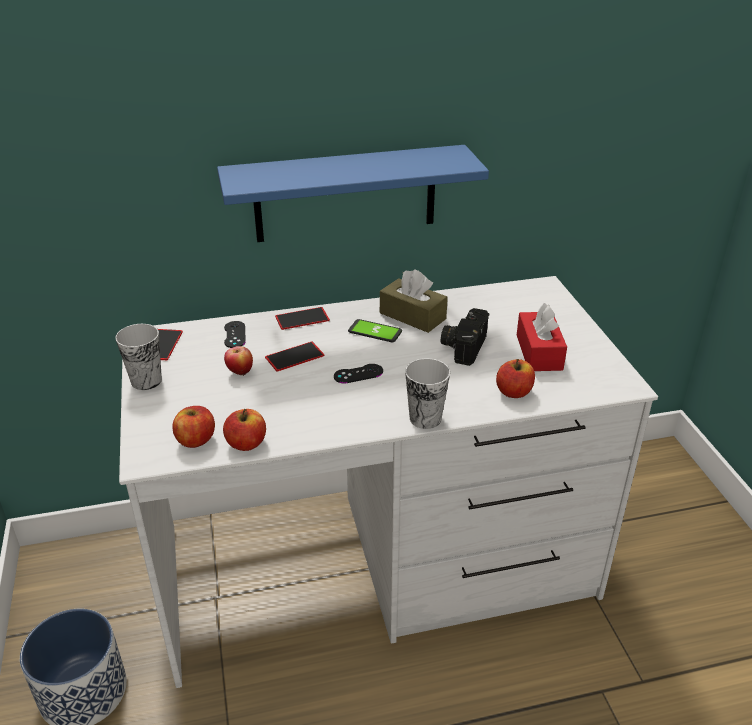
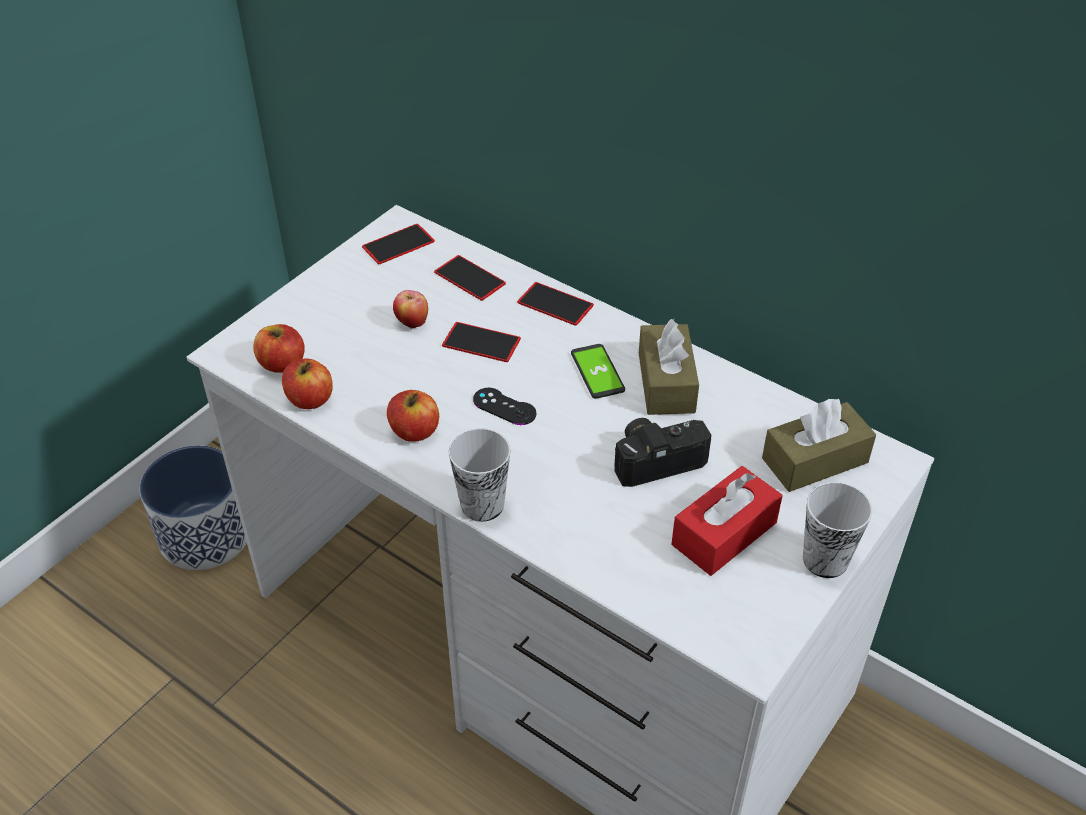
camera: 50 degrees right, 10 degrees up
cup [115,324,162,390] -> cup moved to [803,482,872,578]
blue shelf [217,145,489,242] -> none
black game controller [224,321,246,348] -> phone [434,255,506,301]
apple [496,359,535,398] -> apple moved to [387,390,439,442]
none -> brown tissue box [762,399,876,492]

